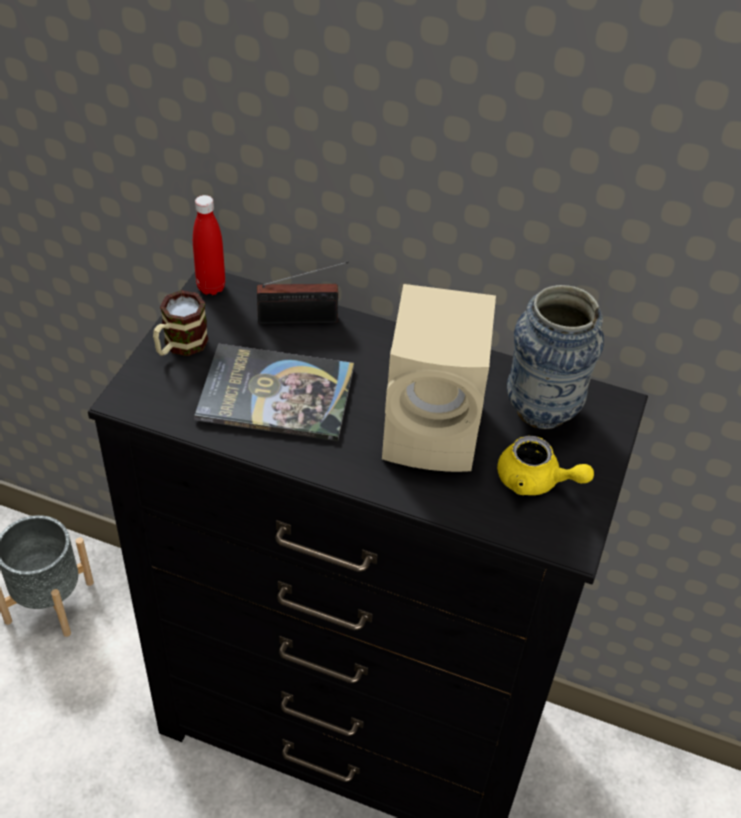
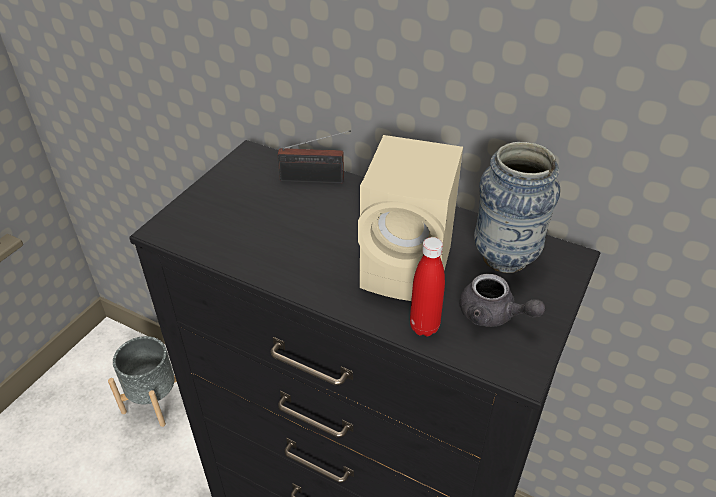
camera: 10 degrees right, 5 degrees down
mug [153,290,208,356] -> none
red bottle [193,195,225,295] -> red bottle moved to [410,237,445,336]
book [194,343,354,441] -> none
yellow teapot [497,436,594,495] -> grey teapot [459,274,545,327]

